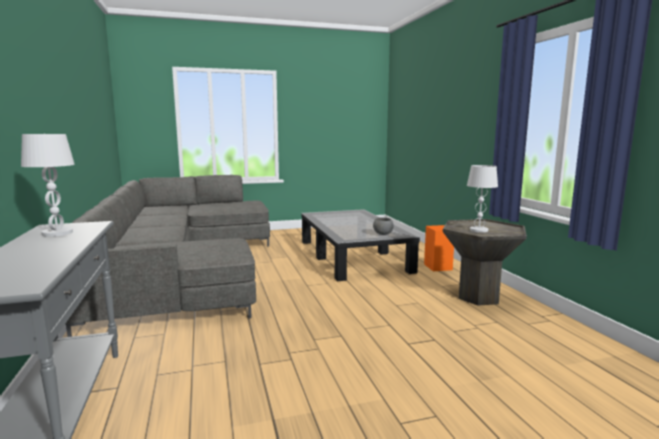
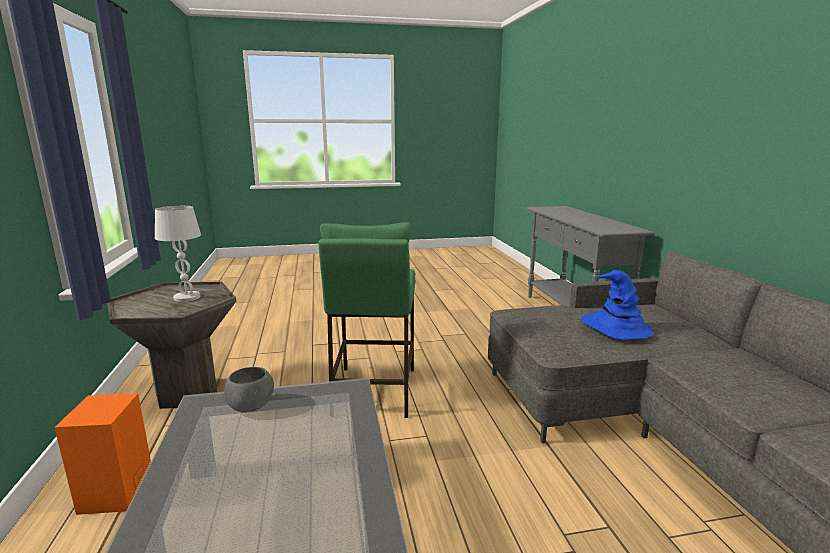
camera: 175 degrees left, 5 degrees up
white table lamp [21,134,75,237] -> none
none -> green stool [319,222,415,418]
none -> blue hat [580,270,654,340]

